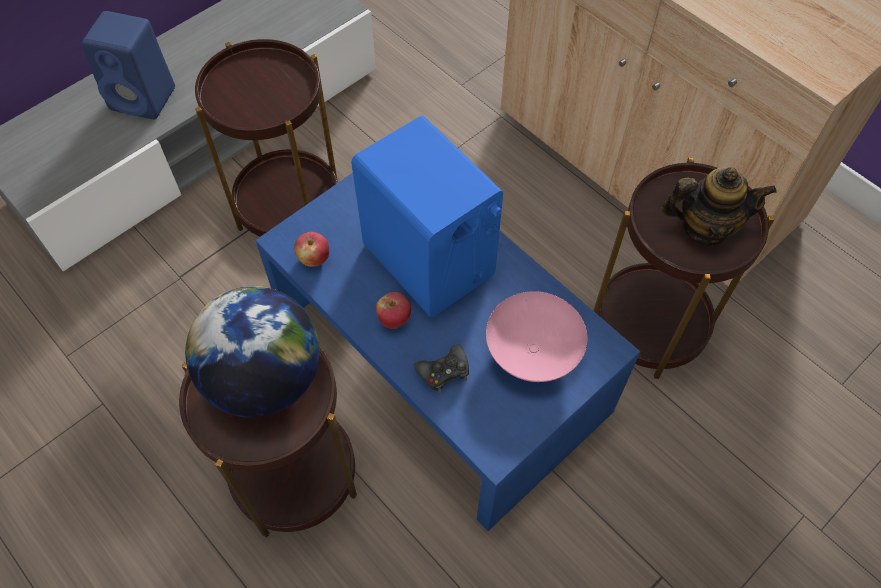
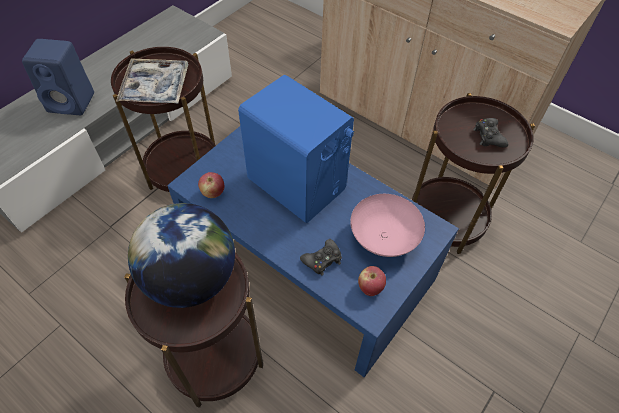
camera: 10 degrees left, 5 degrees down
apple [376,292,411,329] -> apple moved to [358,266,386,296]
teapot [661,167,777,246] -> black game controller [473,118,508,147]
none -> tray [116,59,189,103]

